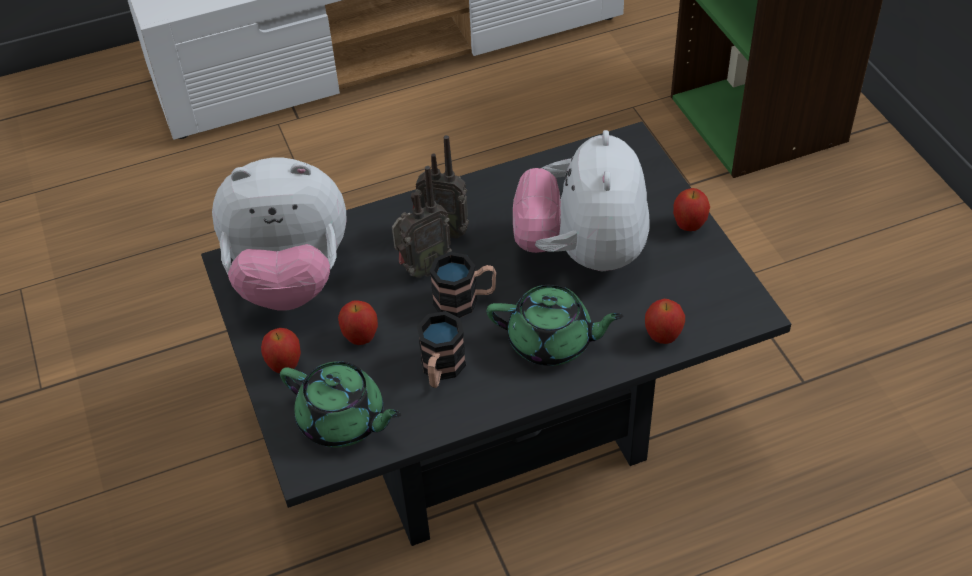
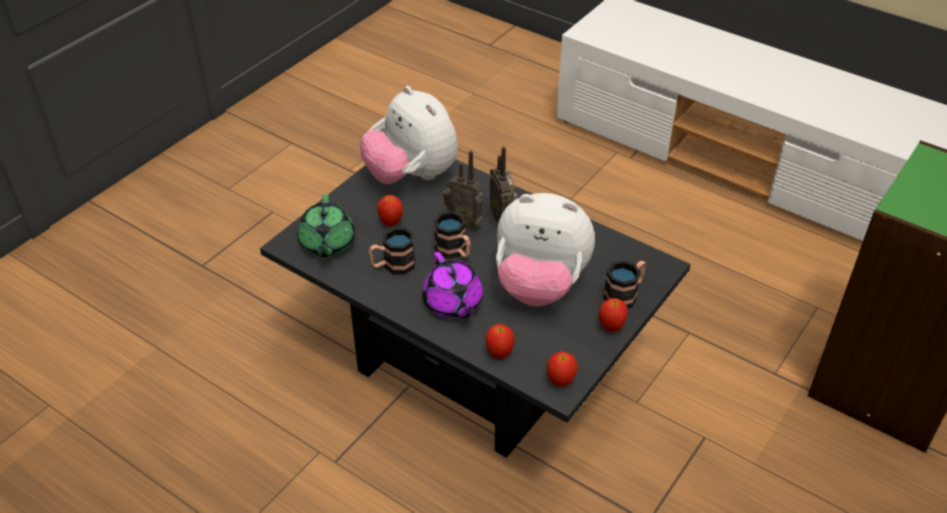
camera: 55 degrees right, 5 degrees down
apple [261,328,301,373] -> apple moved to [547,351,578,387]
green teapot [487,285,624,366] -> purple teapot [422,252,483,318]
plush toy [513,130,650,271] -> plush toy turned 135 degrees counterclockwise [496,193,595,306]
none -> mug [603,260,646,308]

